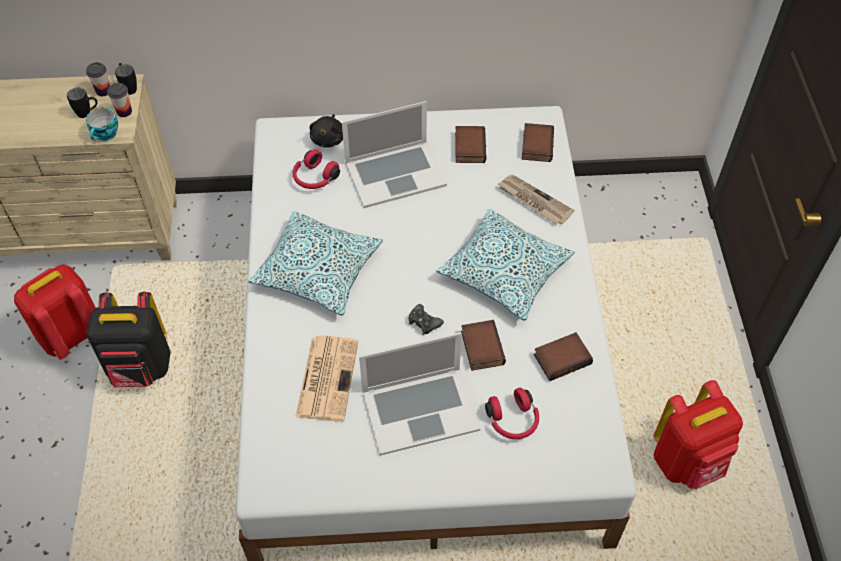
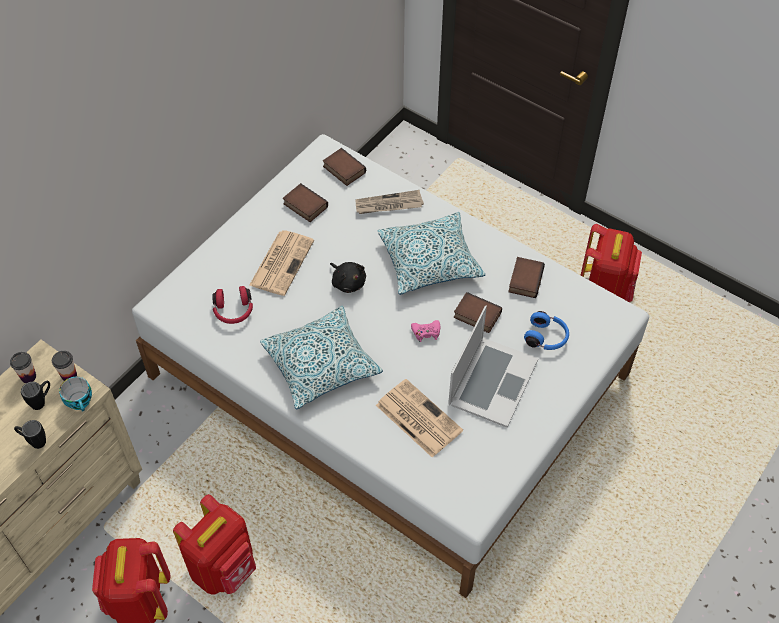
camera: 50 degrees left, 0 degrees up
black backpack [86,292,171,387] -> red backpack [173,494,256,594]
black mug [115,63,137,95] -> black mug moved to [14,420,46,449]
black plush toy [309,114,343,147] -> black plush toy moved to [330,262,366,293]
laptop [342,101,447,208] -> newspaper [249,230,314,296]
black game controller [408,304,444,335] -> pink game controller [411,320,440,342]
red headphones [485,388,539,439] -> blue headphones [524,311,569,350]

